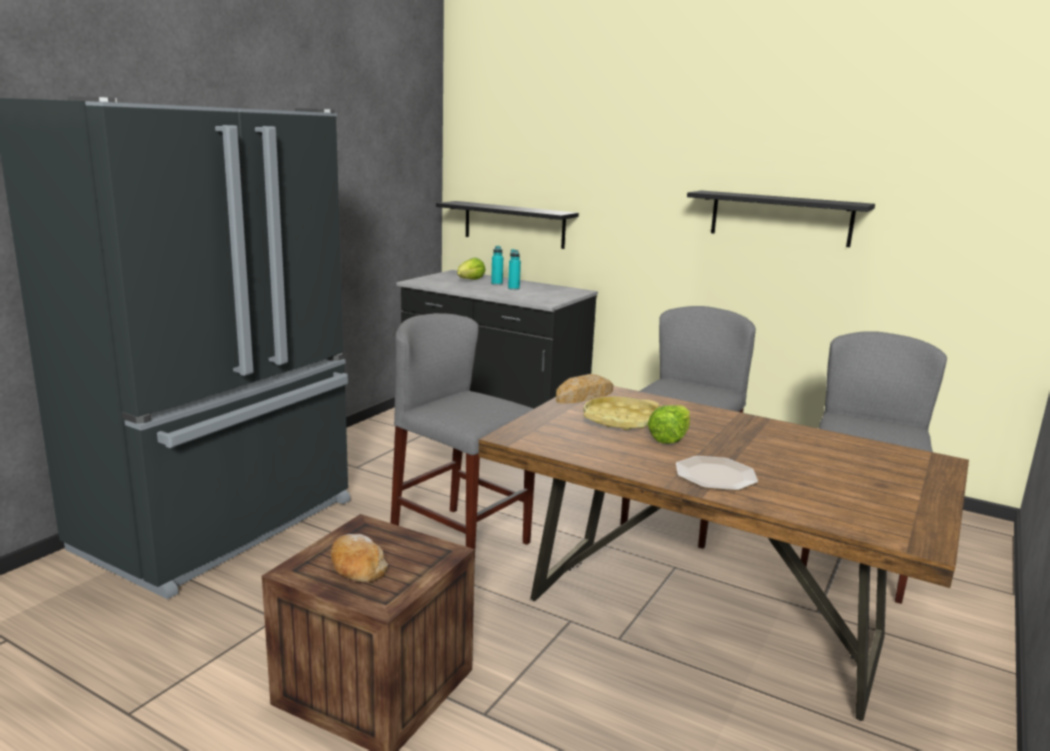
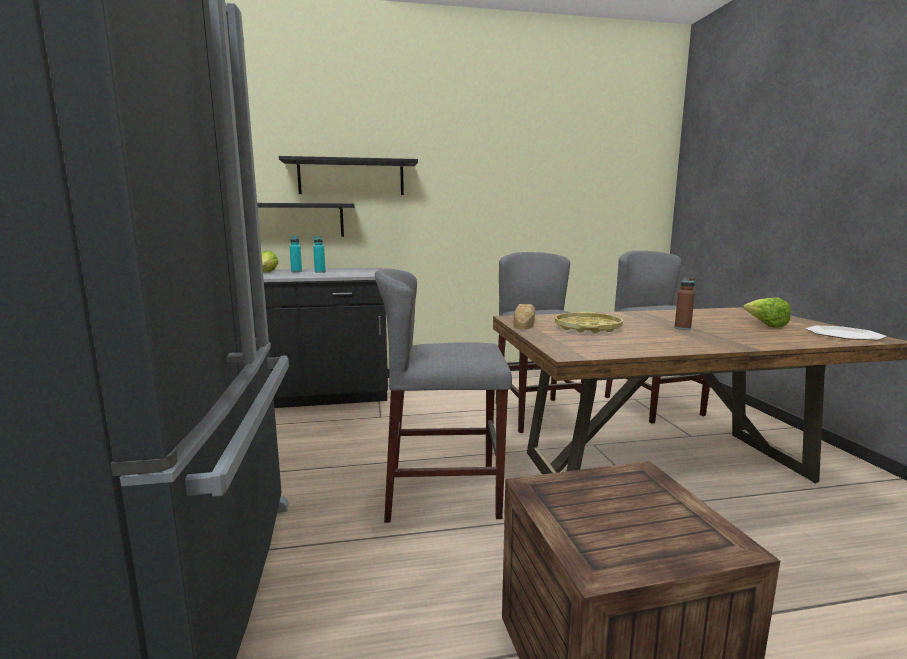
camera: 40 degrees left, 5 degrees down
bread [331,534,388,582] -> none
lettuce [648,405,690,444] -> lettuce moved to [743,297,791,328]
plate [676,456,758,491] -> plate moved to [806,326,887,340]
black shelf [687,190,875,247] -> black shelf moved to [279,156,418,195]
none -> brown bottle [674,277,695,330]

